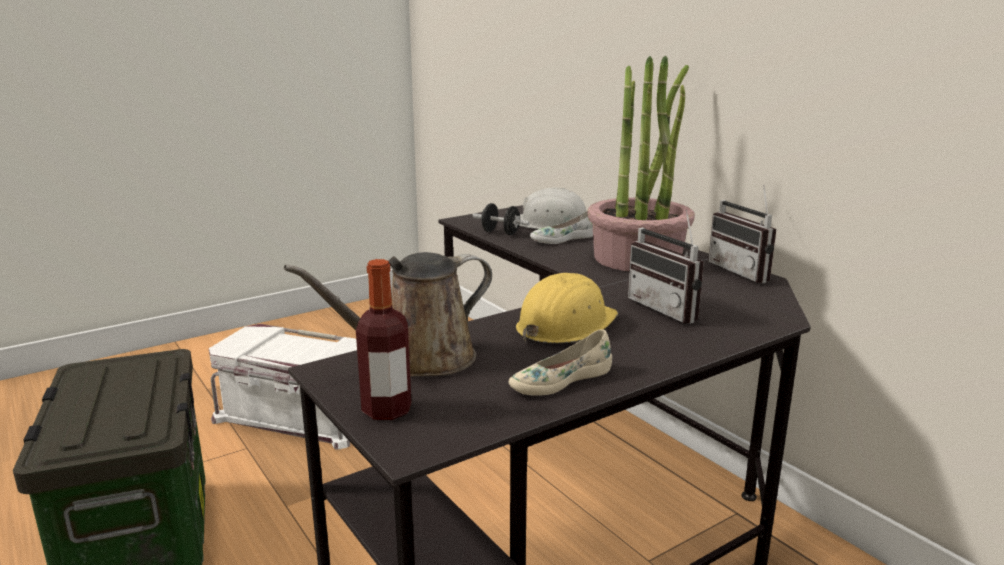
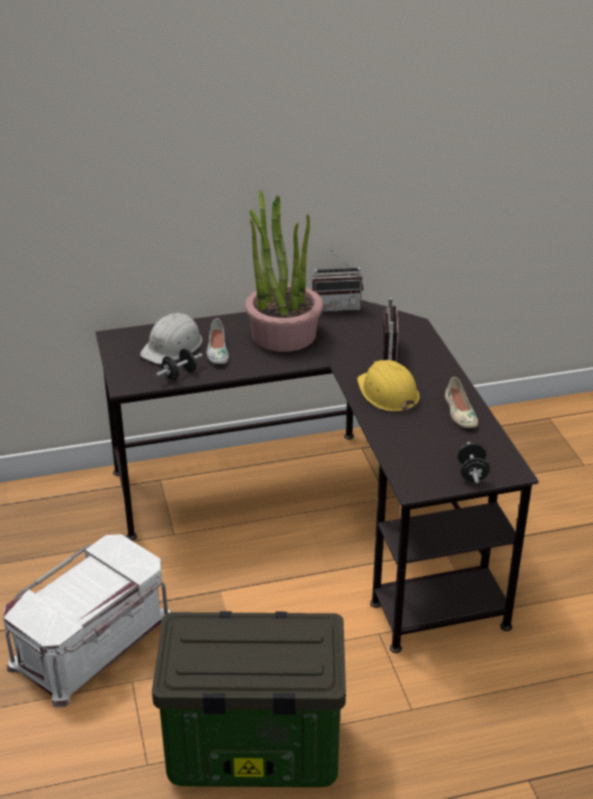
camera: 70 degrees left, 15 degrees up
brown watering can [284,252,492,376] -> none
bottle [356,259,411,420] -> black dumbbell [458,442,490,484]
radio [628,210,704,324] -> radio turned 75 degrees counterclockwise [370,298,398,362]

